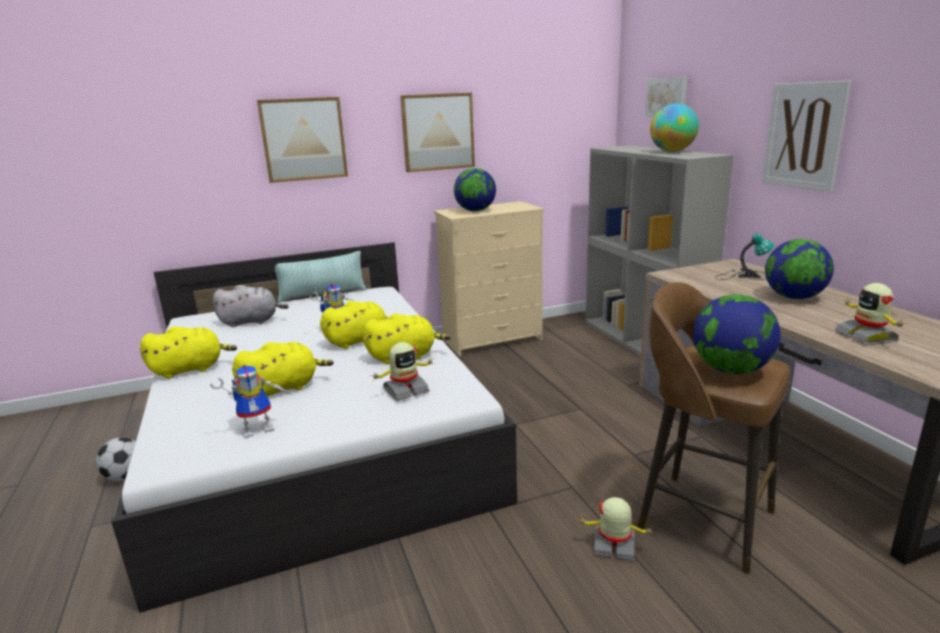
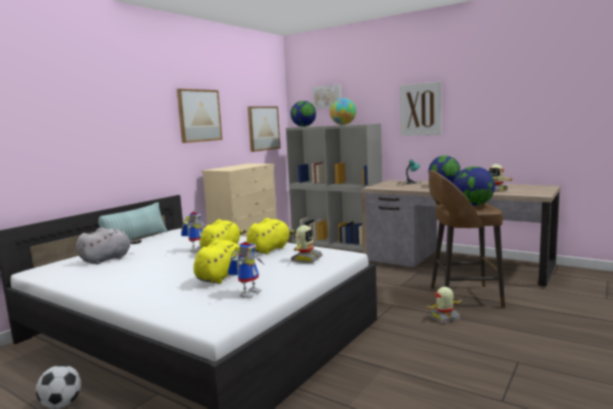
camera: 35 degrees left, 10 degrees down
yellow plush toy [140,326,237,379] -> none
picture [257,97,348,183] -> picture moved to [248,106,280,152]
globe [454,168,496,211] -> globe moved to [291,101,316,127]

